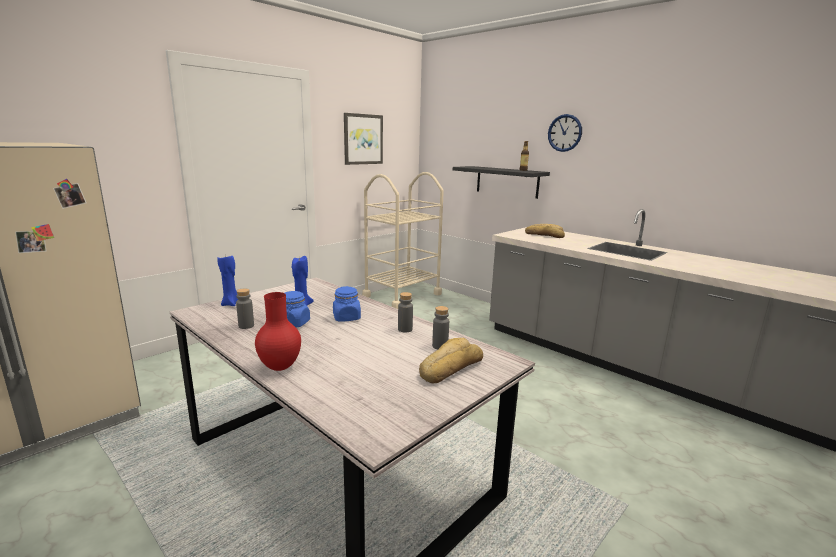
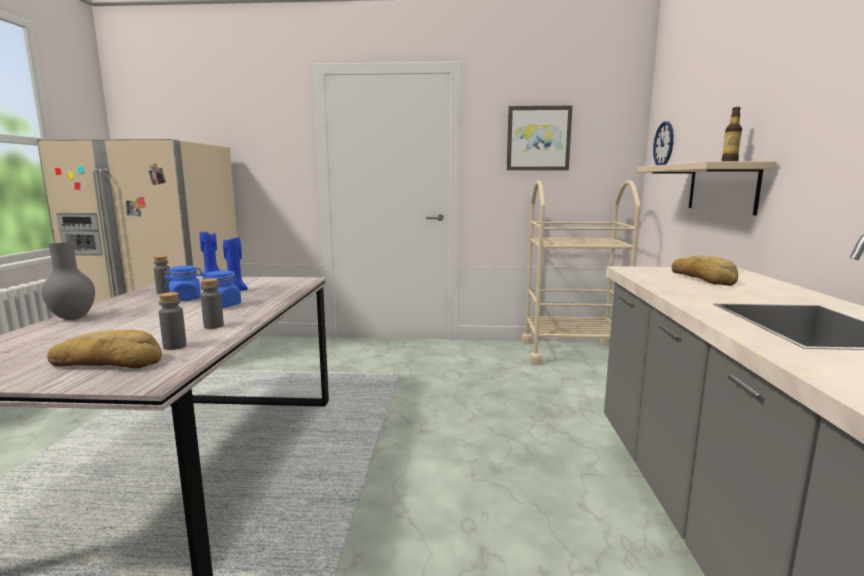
camera: 50 degrees right, 5 degrees down
red vase [255,292,301,371] -> grey vase [41,243,95,320]
black shelf [453,166,550,199] -> beige shelf [637,161,777,216]
wall clock [548,114,582,152] -> wall clock moved to [653,121,674,165]

